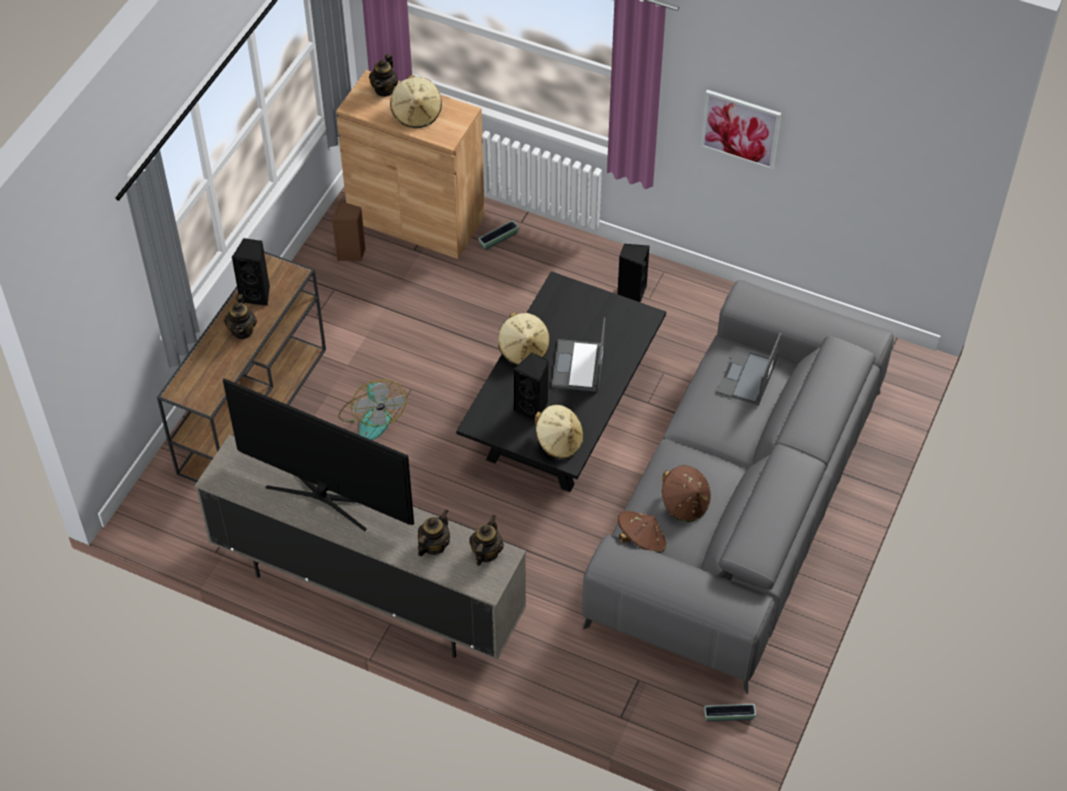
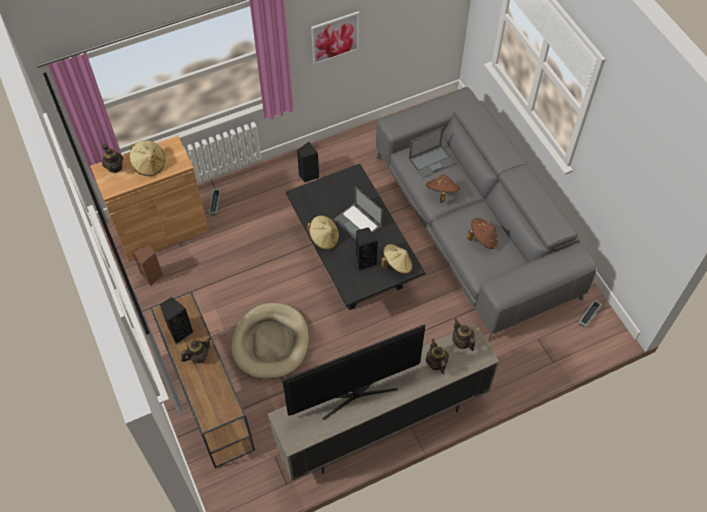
camera: 50 degrees left, 5 degrees up
teapot [224,294,257,339] -> teapot turned 75 degrees counterclockwise [181,338,211,363]
fan [338,379,407,440] -> beige dog bed [231,303,309,379]
brown hat [618,511,667,553] -> brown hat moved to [426,174,460,203]
laptop [716,332,781,406] -> laptop turned 90 degrees counterclockwise [409,127,455,178]

